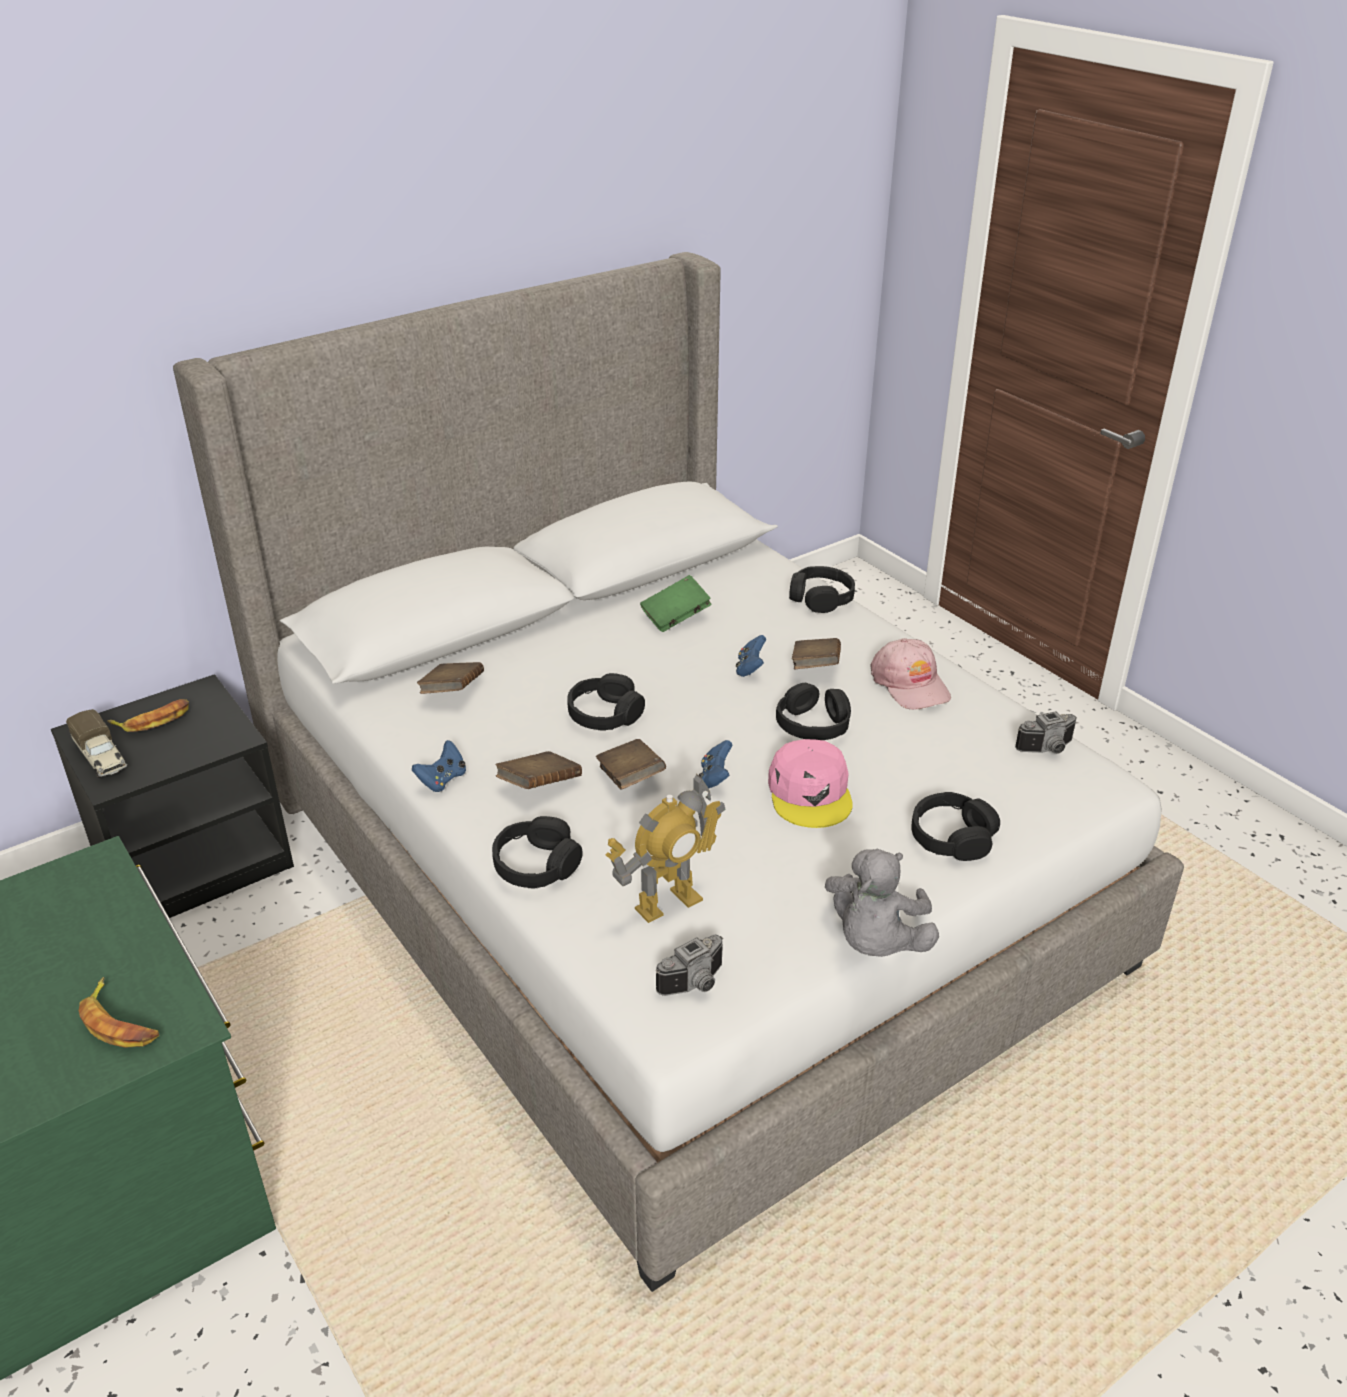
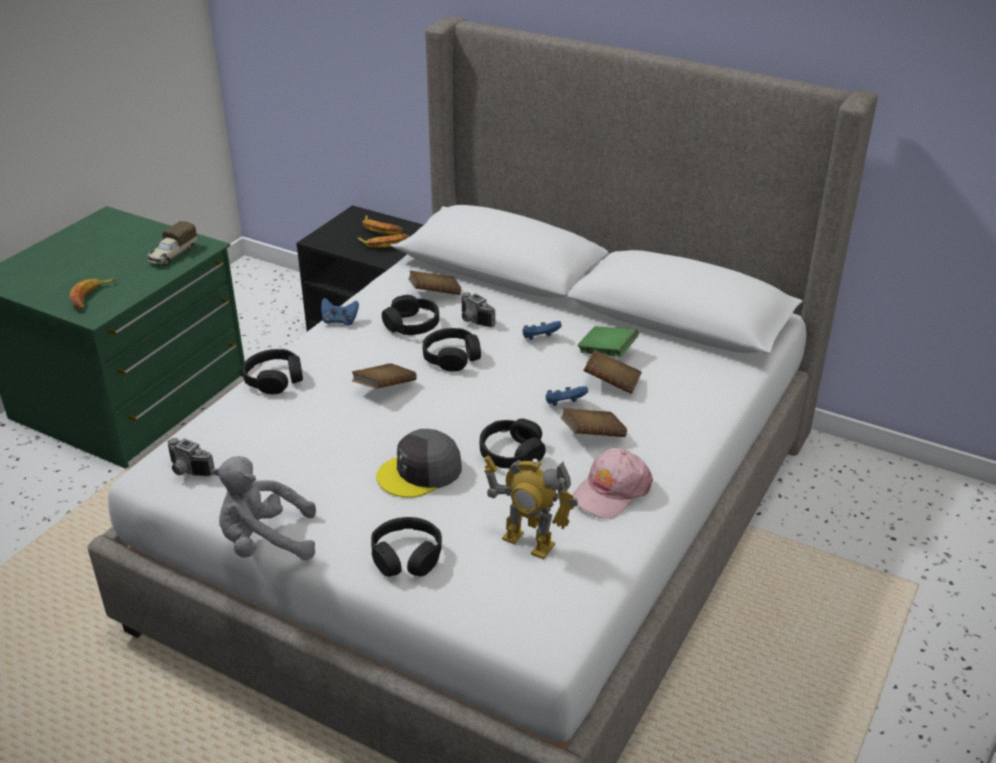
camera: 65 degrees right, 0 degrees up
toy truck [66,709,127,778] -> toy truck moved to [147,221,197,266]
brown book [495,751,582,789] -> brown book moved to [583,350,642,394]
toy robot [606,774,726,923] -> toy robot moved to [484,455,578,559]
blue game controller [699,740,733,789] -> blue game controller moved to [522,321,561,340]
pink cap [768,739,853,828] -> grey cap [376,429,462,498]
black headphones [789,566,855,613] -> black headphones moved to [382,295,439,335]
camera [1015,711,1077,754] -> camera moved to [462,292,495,327]
none -> banana [357,234,409,248]

